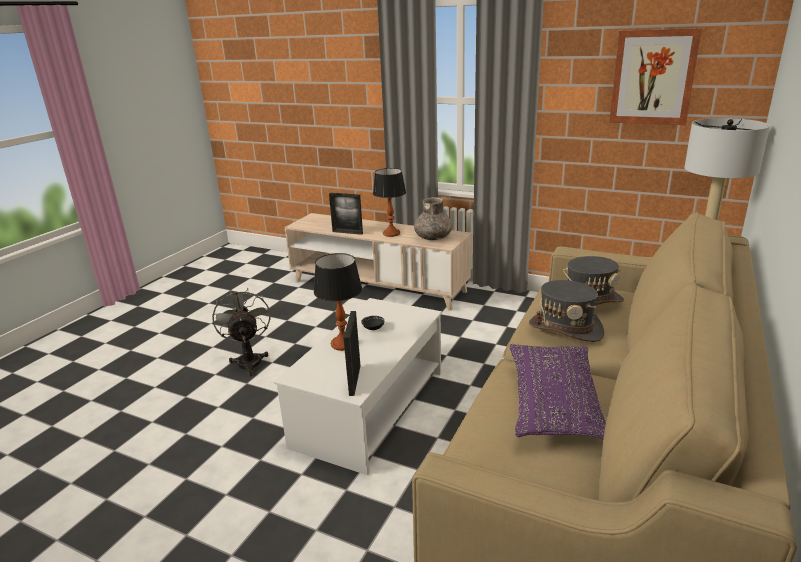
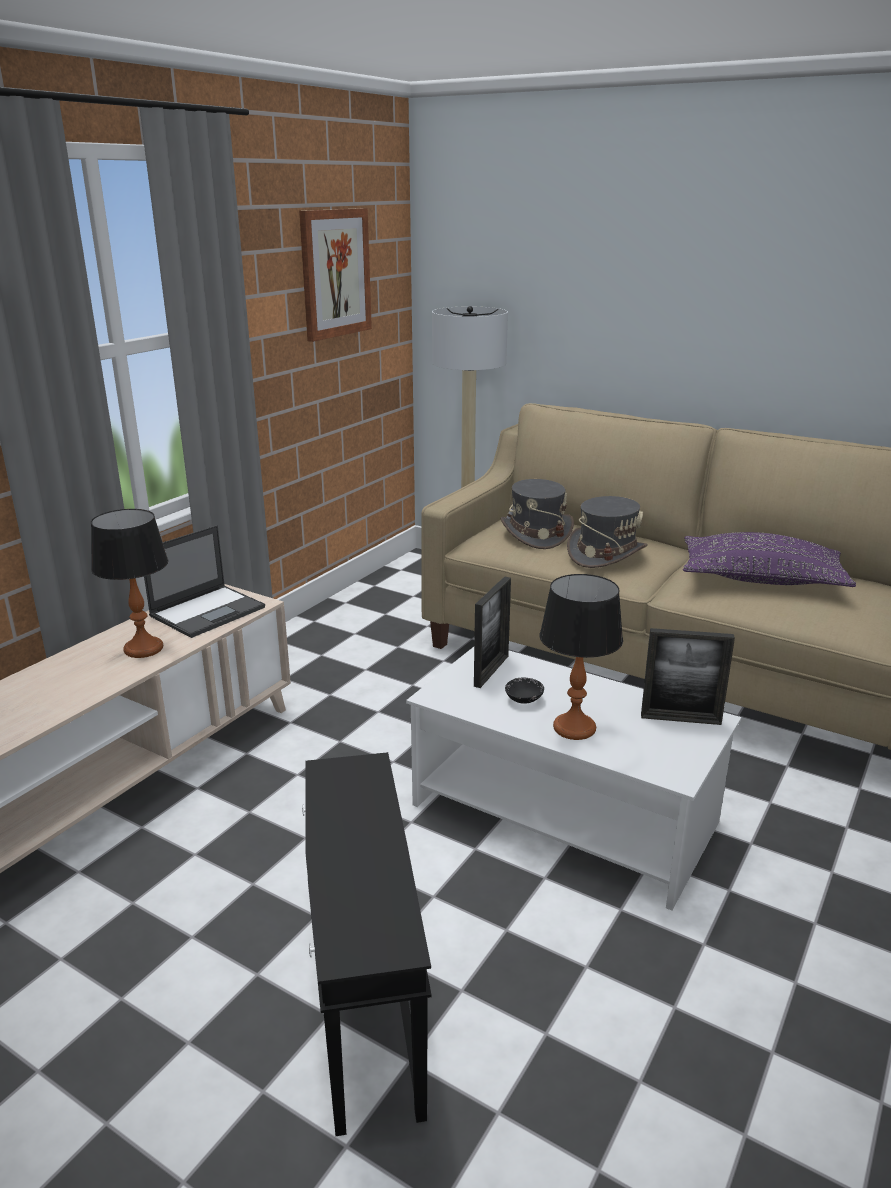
camera: 85 degrees left, 0 degrees up
grey fan [212,288,270,376] -> black side table [302,752,432,1136]
picture frame [329,193,363,235] -> picture frame moved to [474,576,511,688]
grey vase [414,197,453,240] -> laptop [144,525,265,638]

